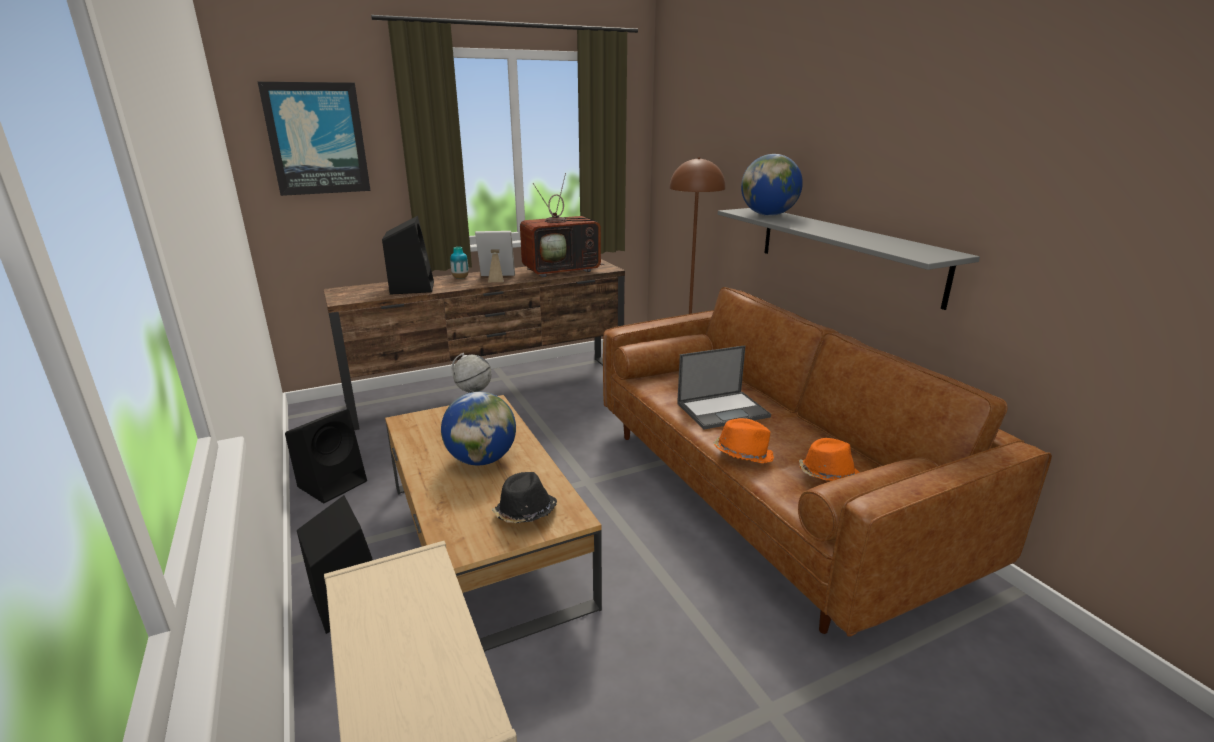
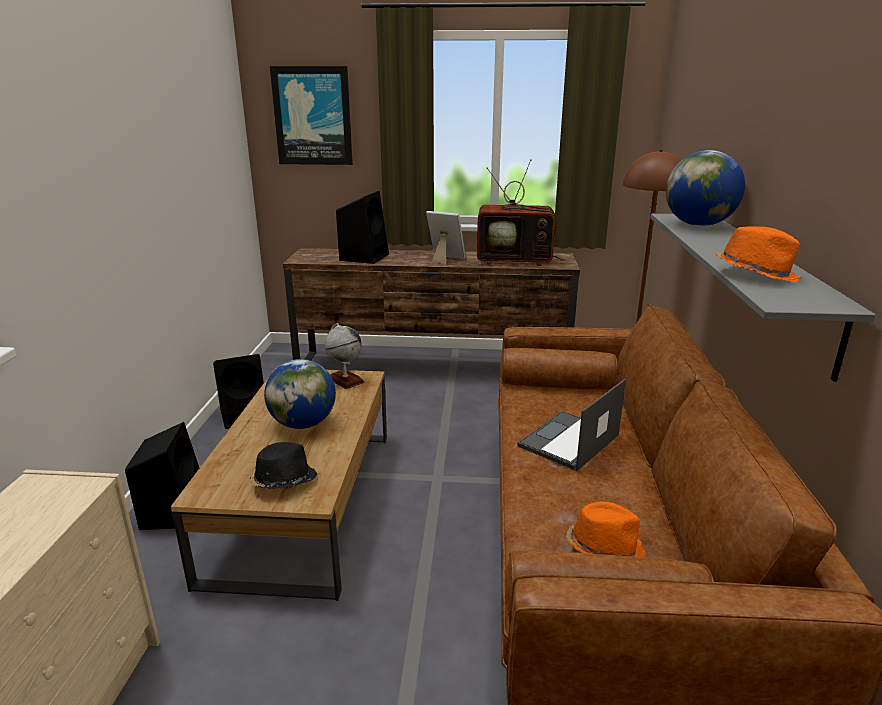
camera: 30 degrees right, 0 degrees up
vase [450,247,468,279] -> none
laptop [677,345,771,429] -> laptop turned 120 degrees clockwise [517,379,626,471]
orange hat [713,418,774,463] -> orange hat moved to [715,226,802,282]

